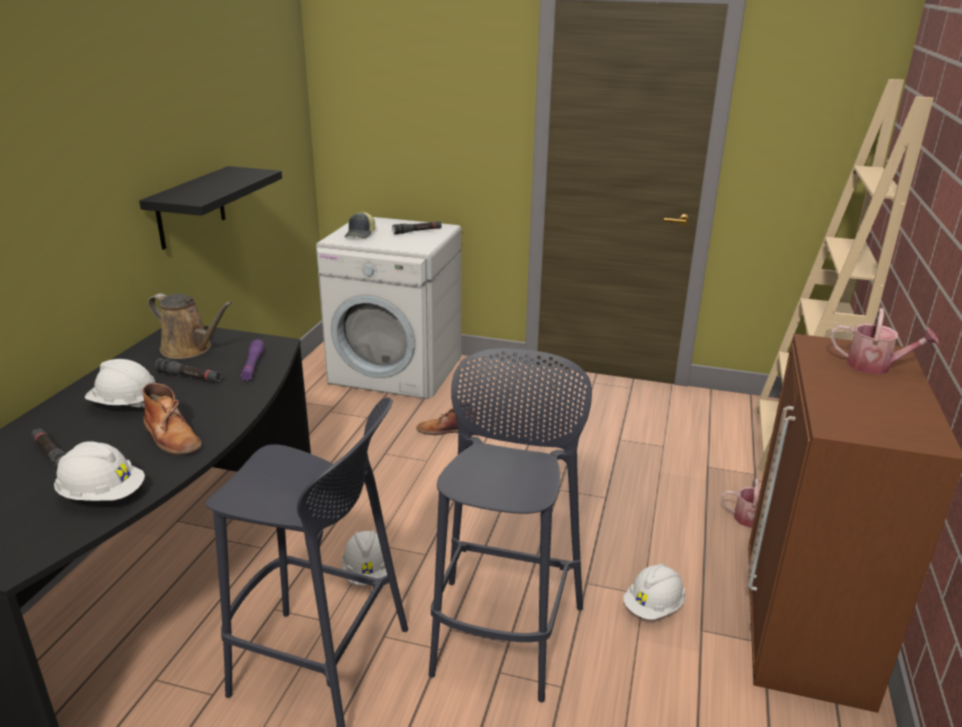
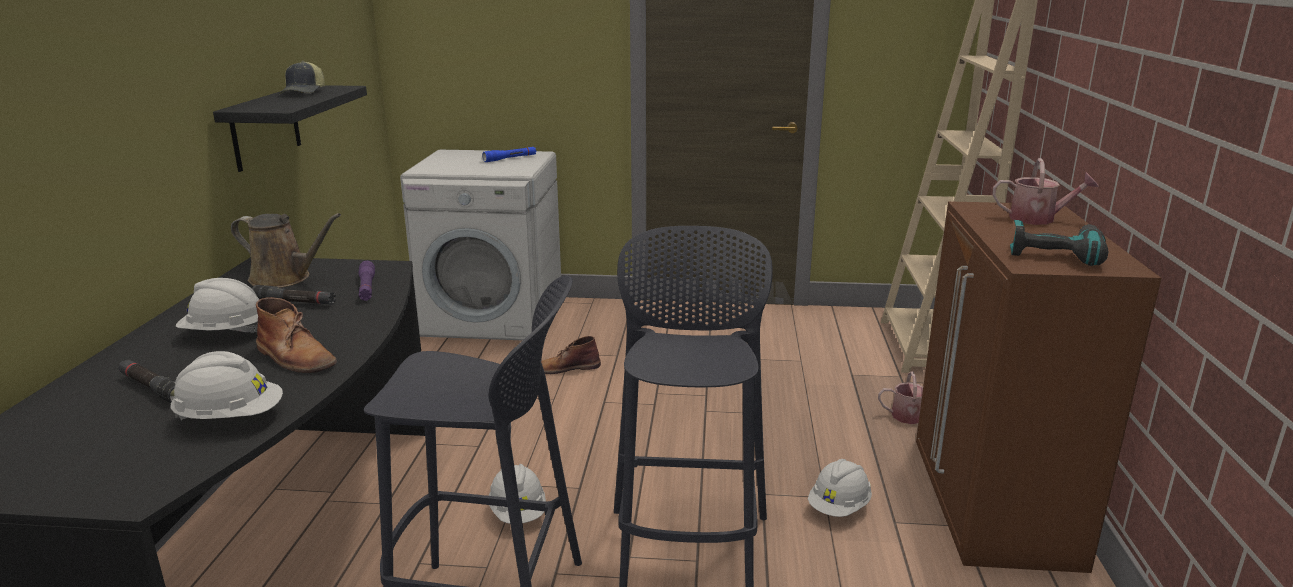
camera: 10 degrees left, 5 degrees down
cap [344,212,375,238] -> cap moved to [279,61,325,94]
black flashlight [392,221,442,234] -> blue flashlight [483,147,536,162]
none -> power drill [1010,220,1108,266]

